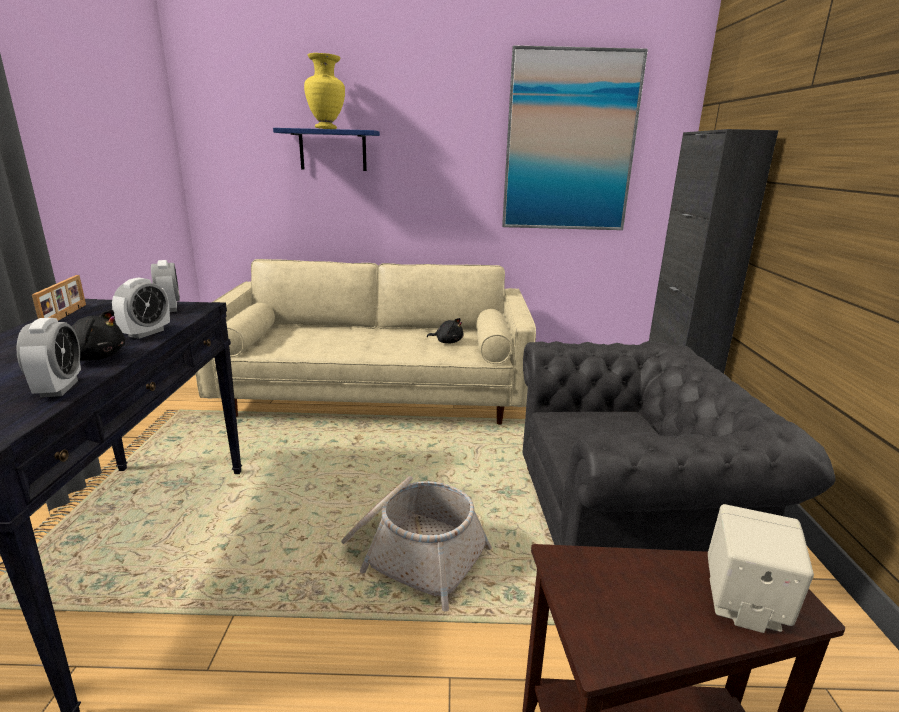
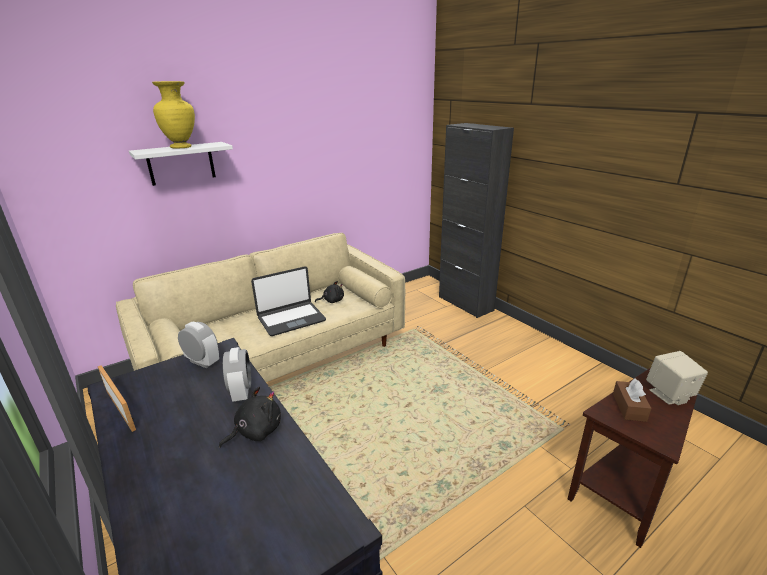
camera: 35 degrees left, 5 degrees up
alarm clock [16,318,81,397] -> none
blue shelf [273,128,380,171] -> white shelf [129,142,233,186]
basket [341,476,492,611] -> none
picture [502,45,648,230] -> none
grey armchair [523,341,835,552] -> none
none -> laptop [251,266,326,336]
none -> brown tissue box [613,378,651,422]

